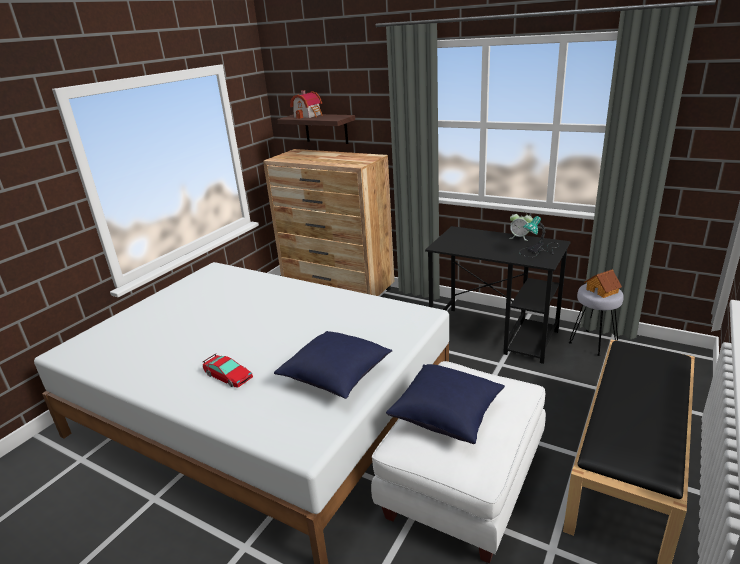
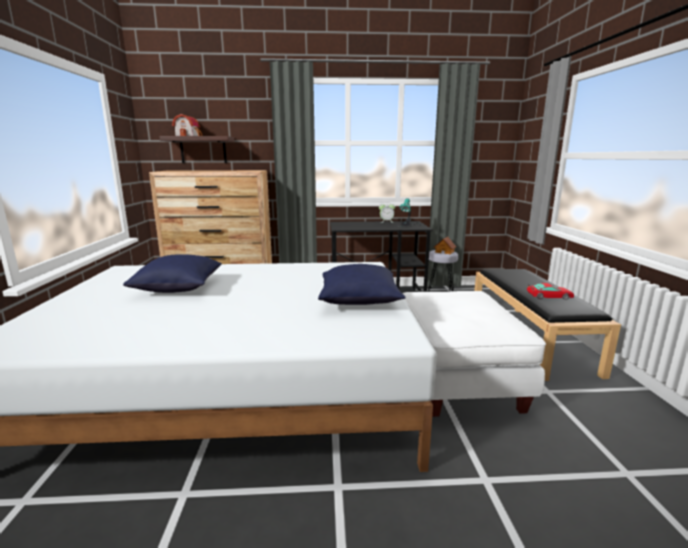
camera: 35 degrees left, 10 degrees down
toy car [203,353,253,388] -> toy car moved to [527,283,574,300]
blue pillow [386,364,505,444] -> blue pillow moved to [123,254,222,293]

